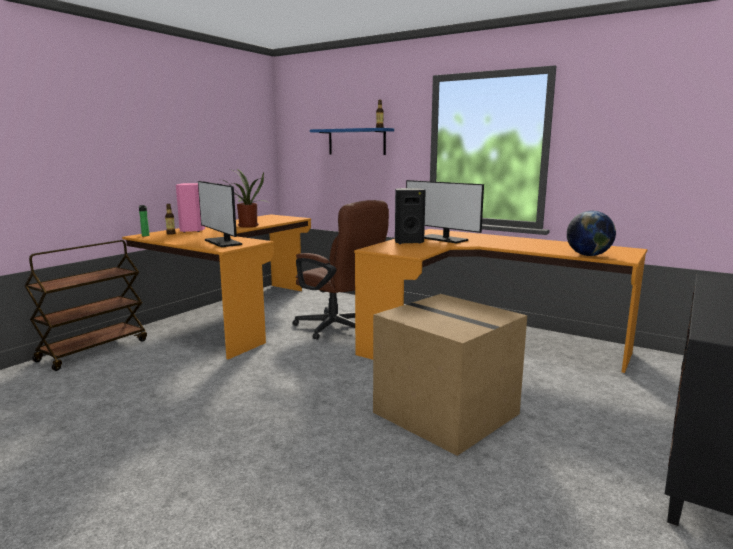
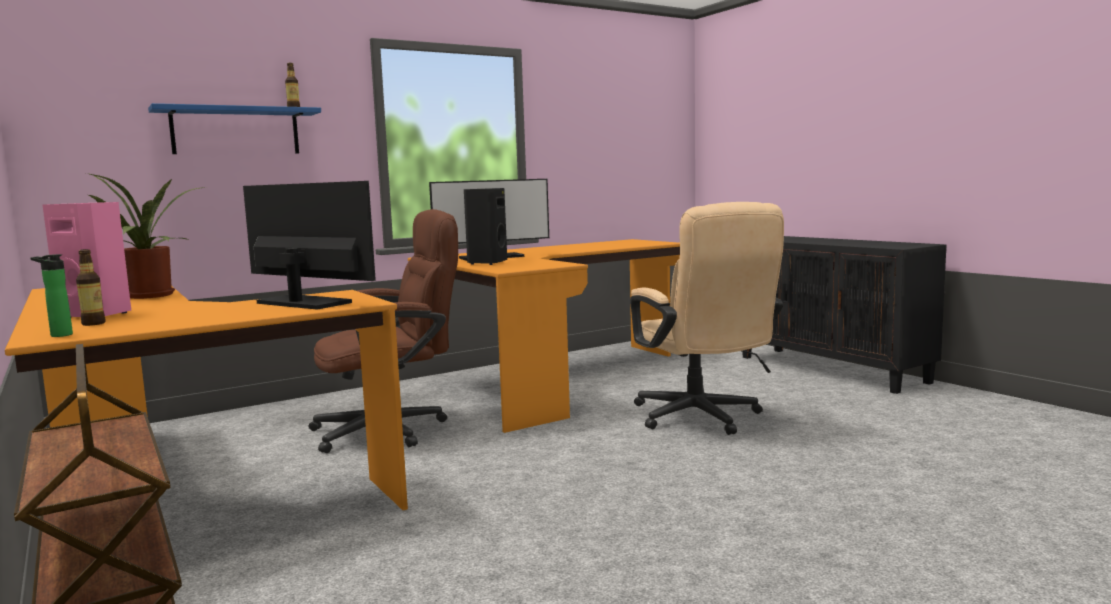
camera: 65 degrees left, 5 degrees down
monitor [198,181,242,247] -> monitor turned 135 degrees counterclockwise [243,181,376,310]
cardboard box [373,294,527,456] -> beige office chair [630,202,784,435]
globe [567,211,616,256] -> none

